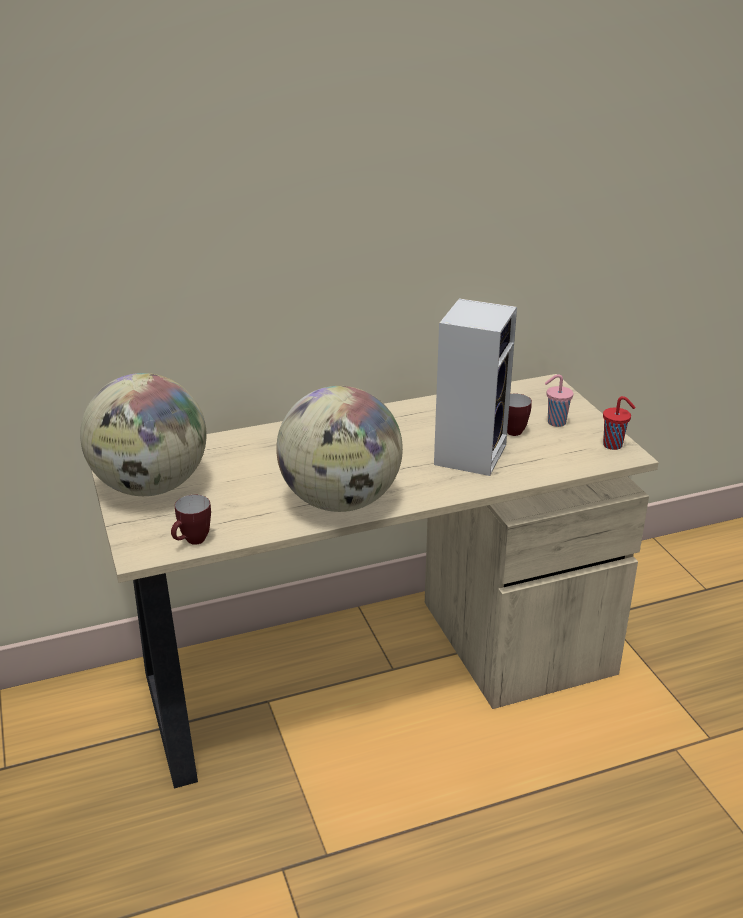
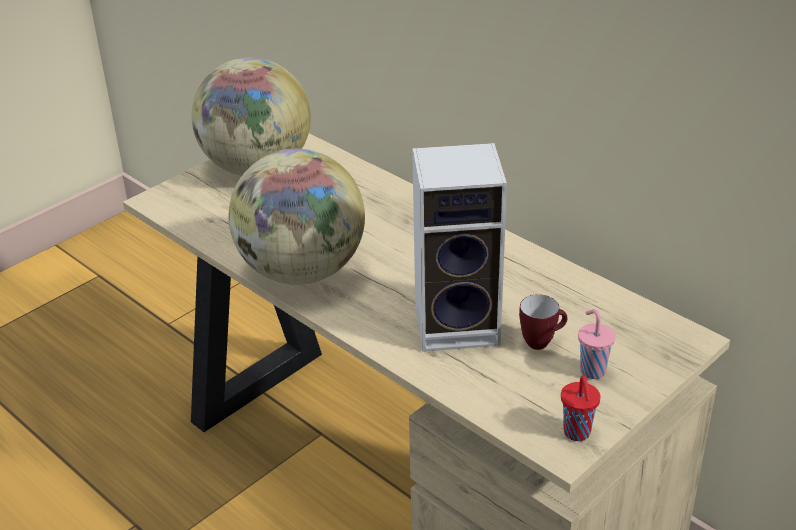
camera: 65 degrees right, 5 degrees up
mug [171,495,211,545] -> none

